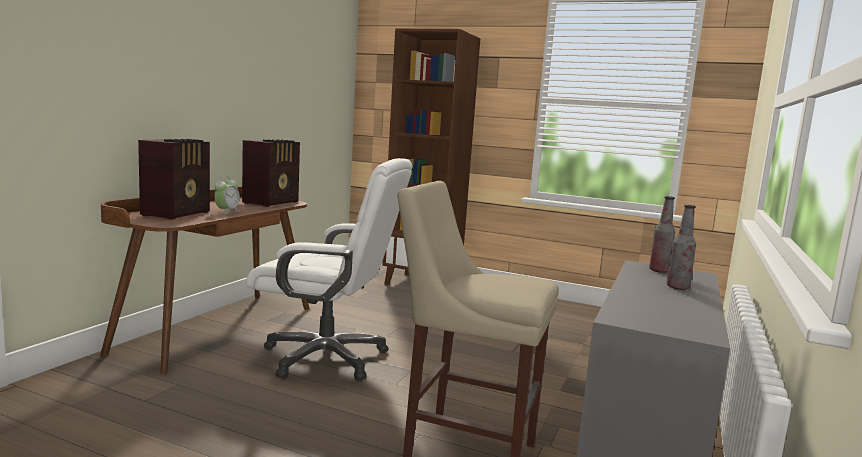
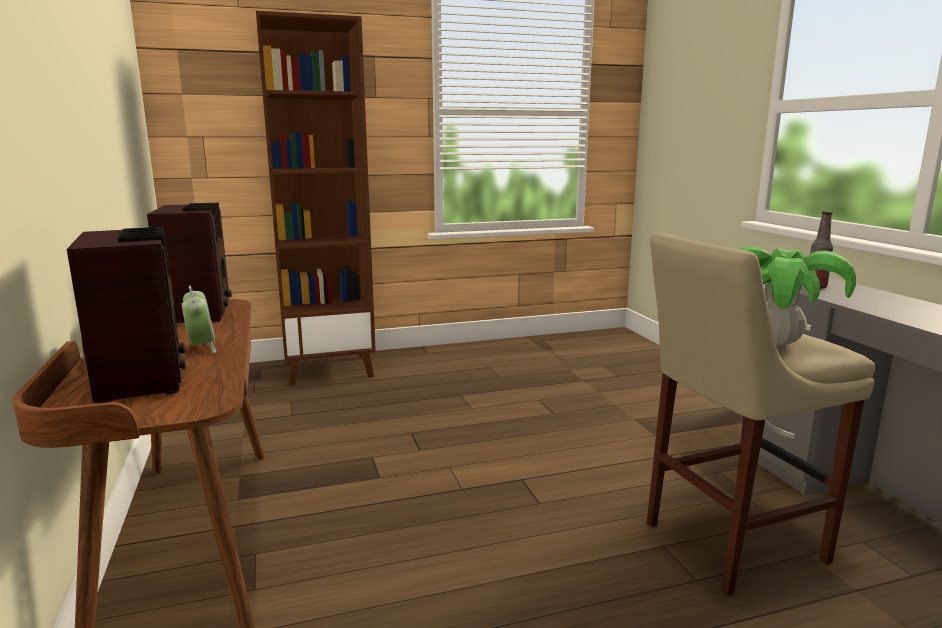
camera: 40 degrees left, 5 degrees up
white office chair [246,158,413,381] -> none
bottle [667,205,696,290] -> none
none -> potted plant [739,246,856,346]

